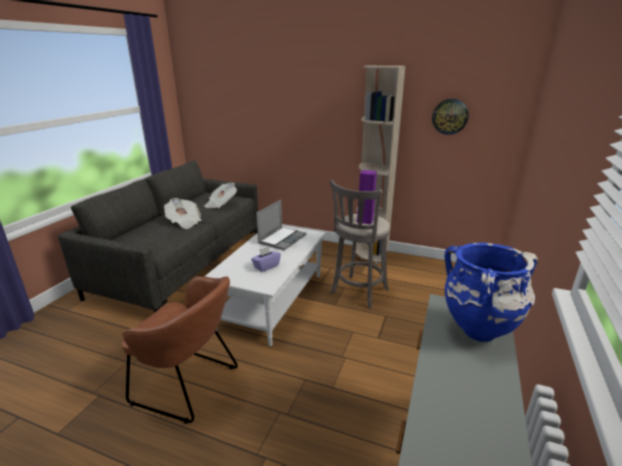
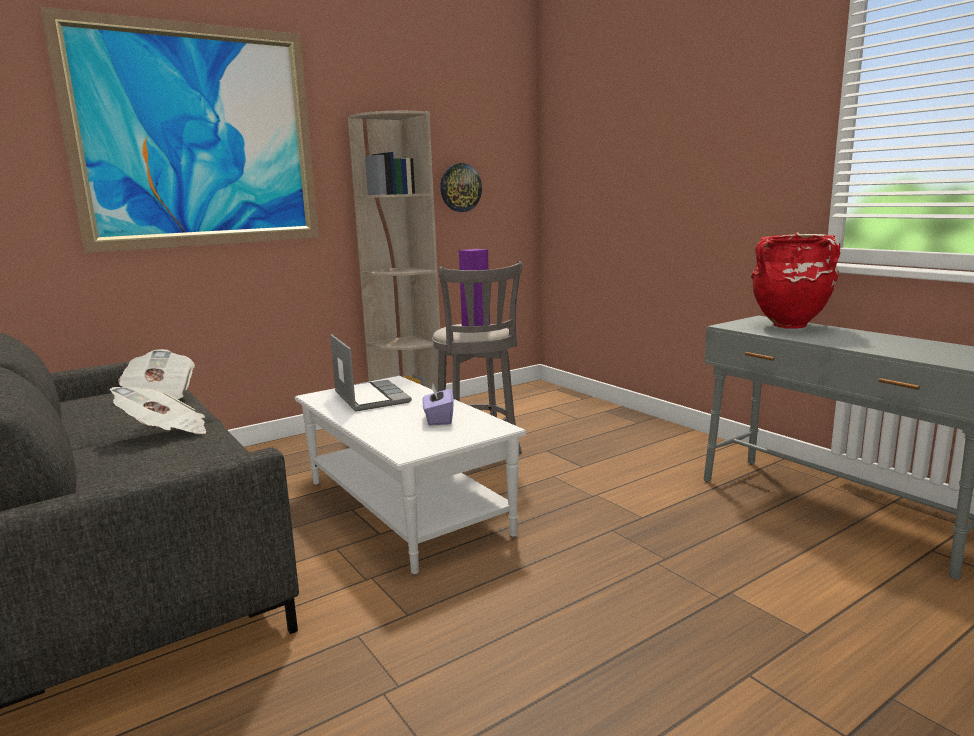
camera: 55 degrees left, 10 degrees down
brown armchair [121,276,238,424] -> none
blue vase [444,243,538,342] -> red vase [751,233,840,329]
none -> picture [40,7,319,253]

